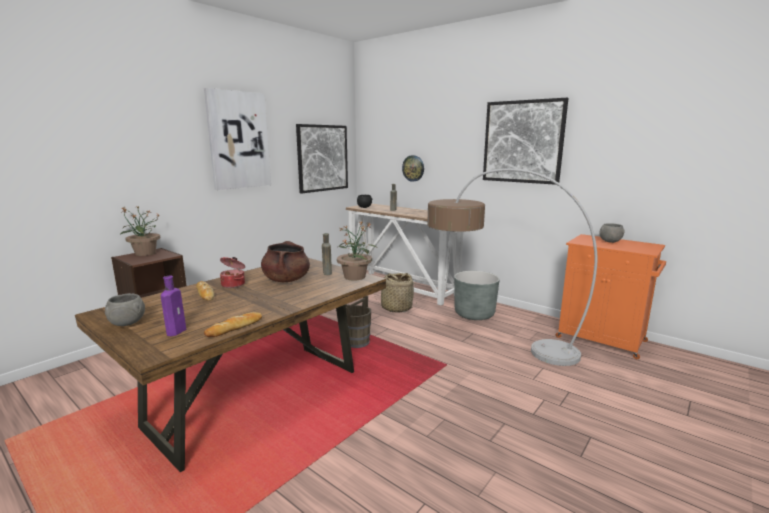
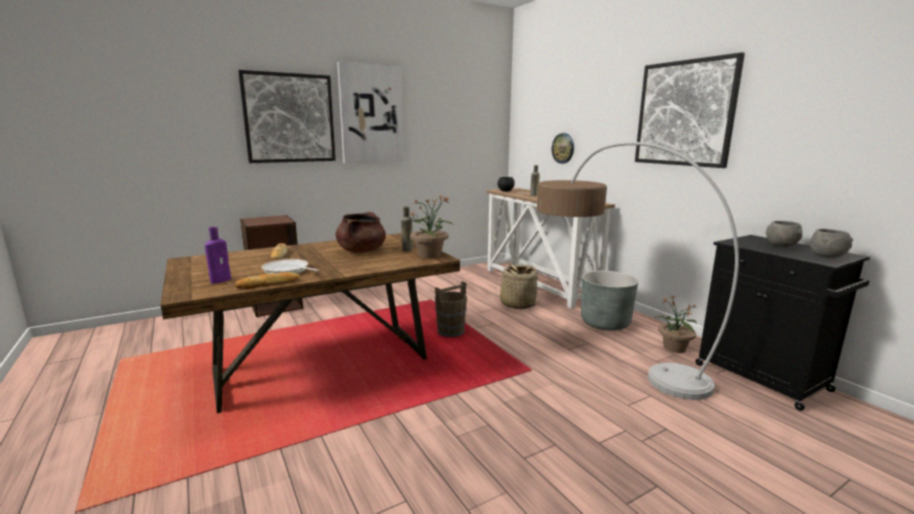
camera: 20 degrees right, 0 degrees up
grey bowl [105,293,145,326] -> grey bowl moved to [810,229,853,258]
potted plant [120,206,160,256] -> potted plant moved to [655,296,697,353]
cooking pot [220,257,245,288] -> none
picture [296,124,348,194] -> picture moved to [238,70,336,163]
orange cabinet [556,234,666,359] -> black cabinet [695,235,870,411]
none -> frying pan [261,259,319,274]

